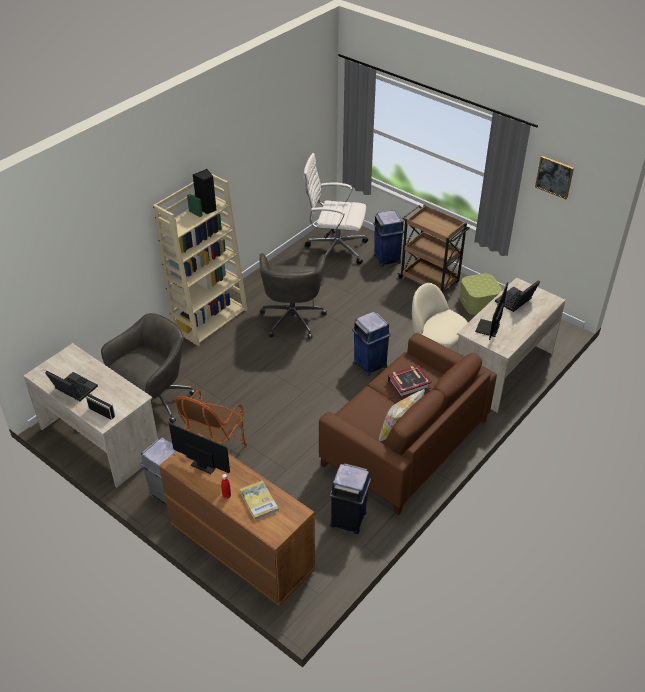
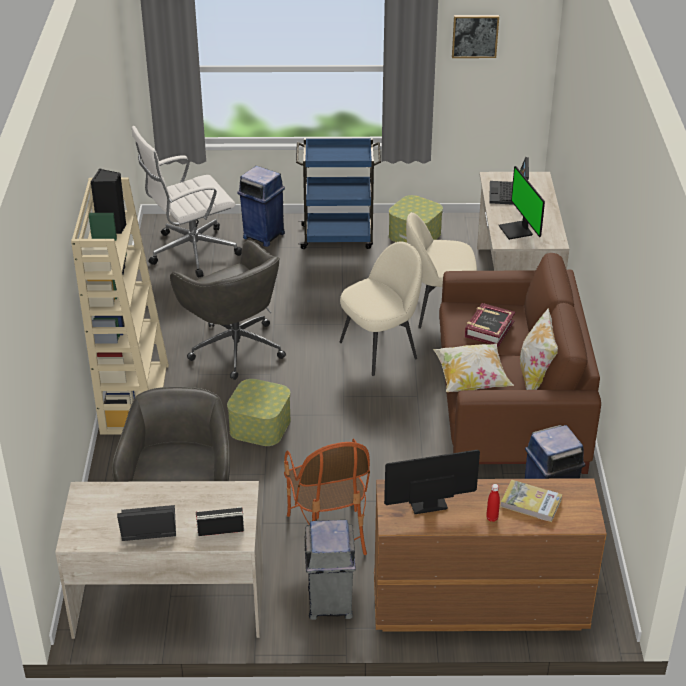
camera: 40 degrees left, 5 degrees down
blue trash can [352,311,391,376] -> beige chair [339,241,422,376]
brown cart [397,204,470,293] -> blue cart [296,138,381,249]
none -> storage box [227,379,291,446]
none -> pillow [433,343,514,392]

